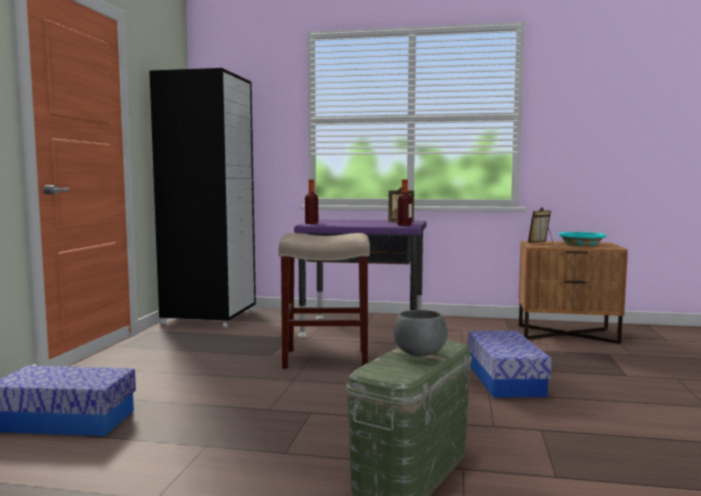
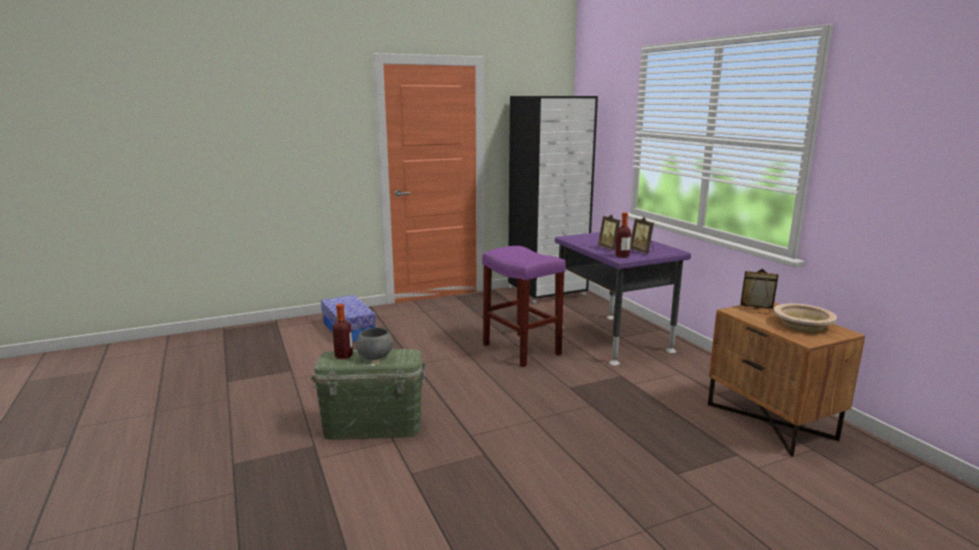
camera: 55 degrees right, 10 degrees up
beige stool [279,233,370,369] -> purple stool [482,246,566,367]
bottle [305,179,318,224] -> bottle moved to [333,304,353,359]
storage box [468,330,551,398] -> none
turquoise bowl [558,232,606,246] -> beige bowl [774,303,837,332]
none -> picture frame [598,214,620,250]

